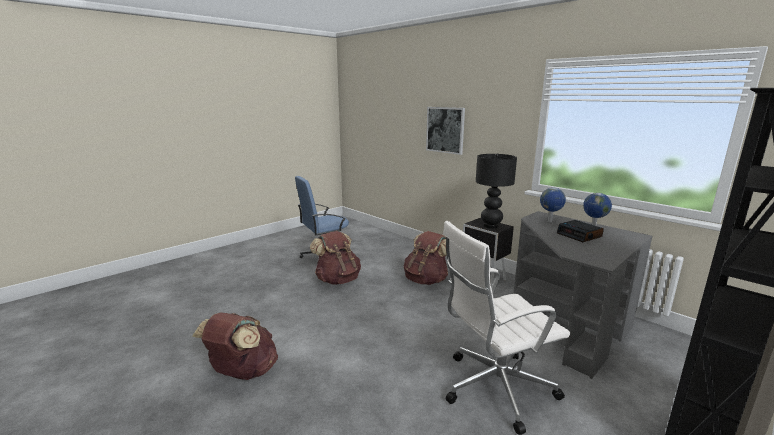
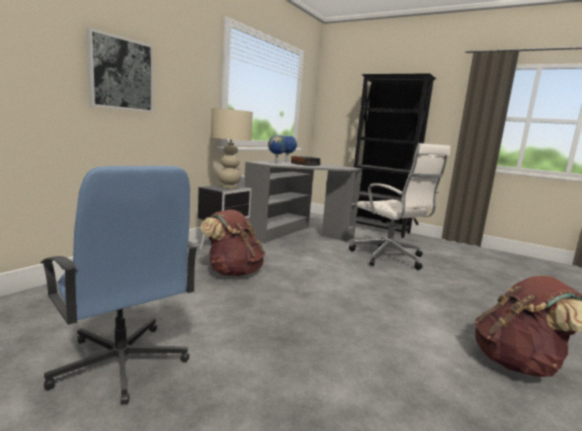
camera: 105 degrees left, 5 degrees down
brown backpack [310,231,361,285] -> none
black table lamp [476,154,517,228] -> beige table lamp [211,107,253,189]

